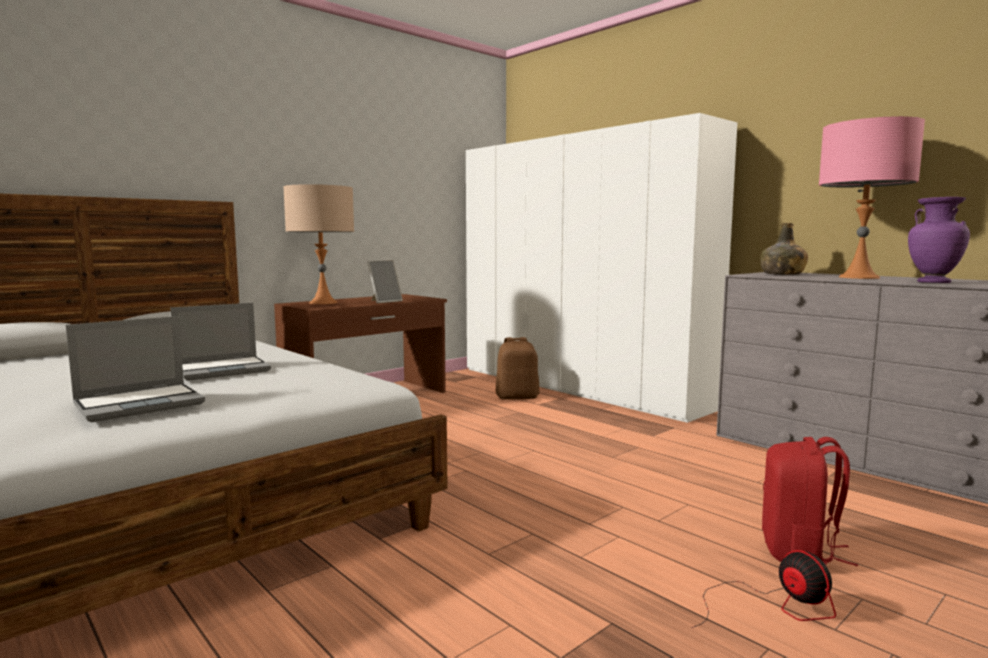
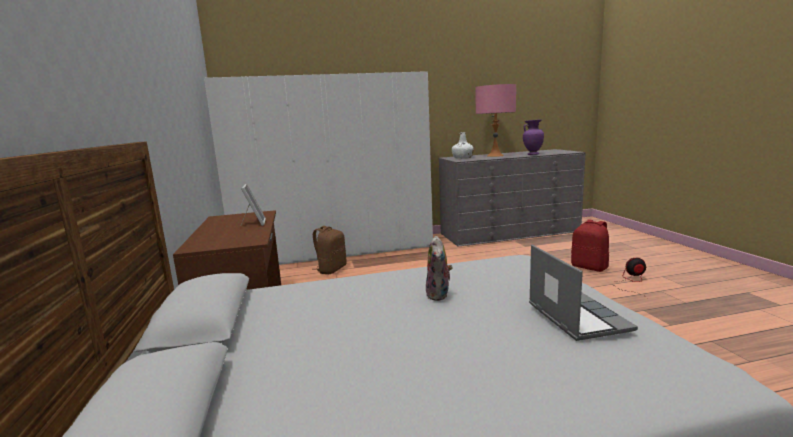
camera: 60 degrees left, 5 degrees up
laptop [170,303,271,381] -> plush toy [426,236,453,301]
beige table lamp [283,184,354,304] -> none
green bottle [760,223,808,275] -> white bottle [452,132,474,159]

